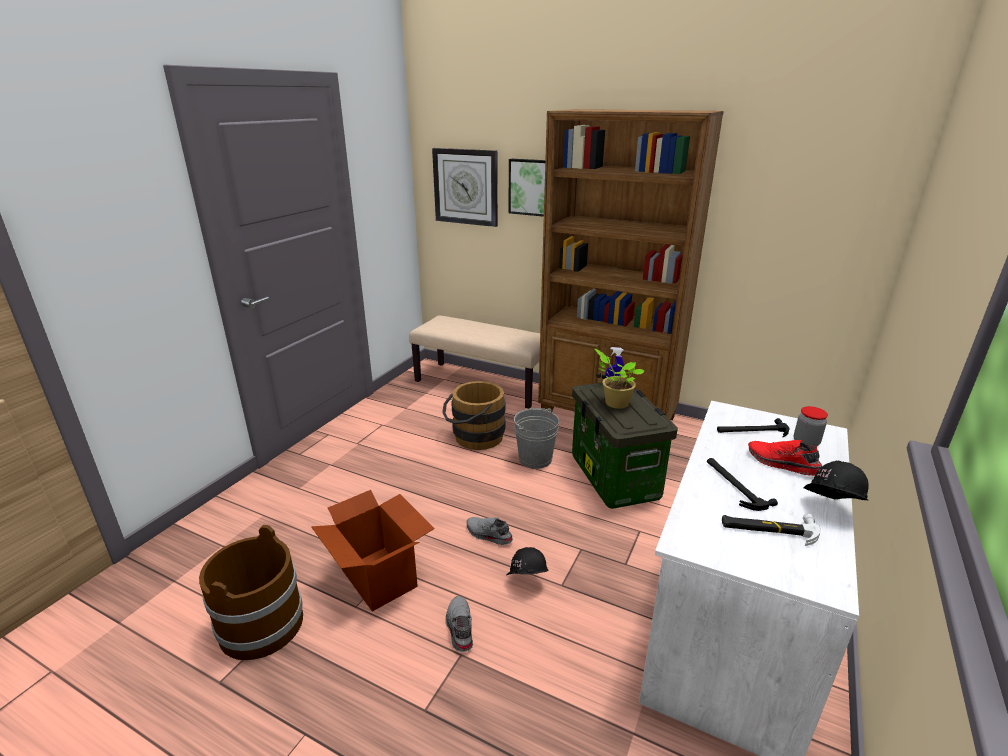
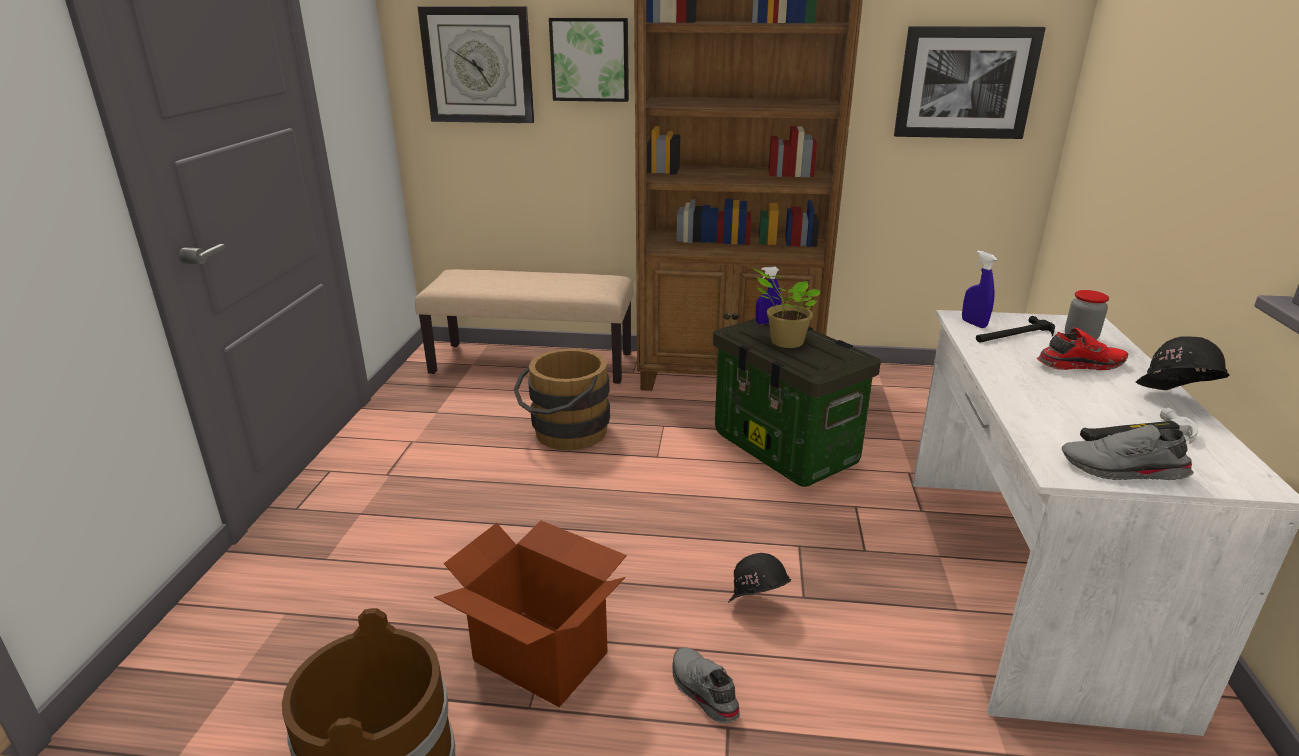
camera: 20 degrees left, 0 degrees up
grey shoe [467,517,513,545] -> grey shoe moved to [1062,425,1194,480]
grey bucket [514,408,559,469] -> none
hammer [707,458,778,511] -> none
red shoe [748,440,822,476] -> red shoe turned 150 degrees clockwise [1037,328,1128,370]
none -> picture [894,26,1046,139]
none -> blue spray bottle [962,250,997,328]

